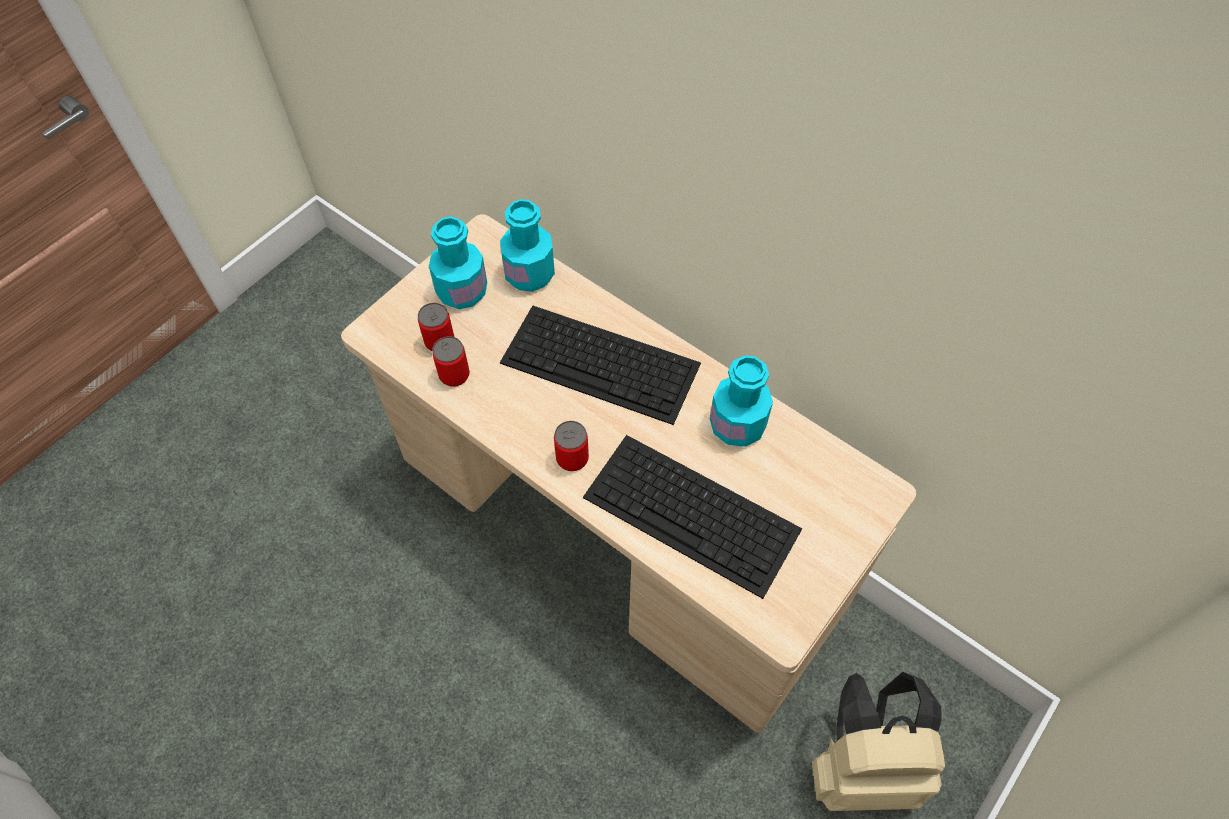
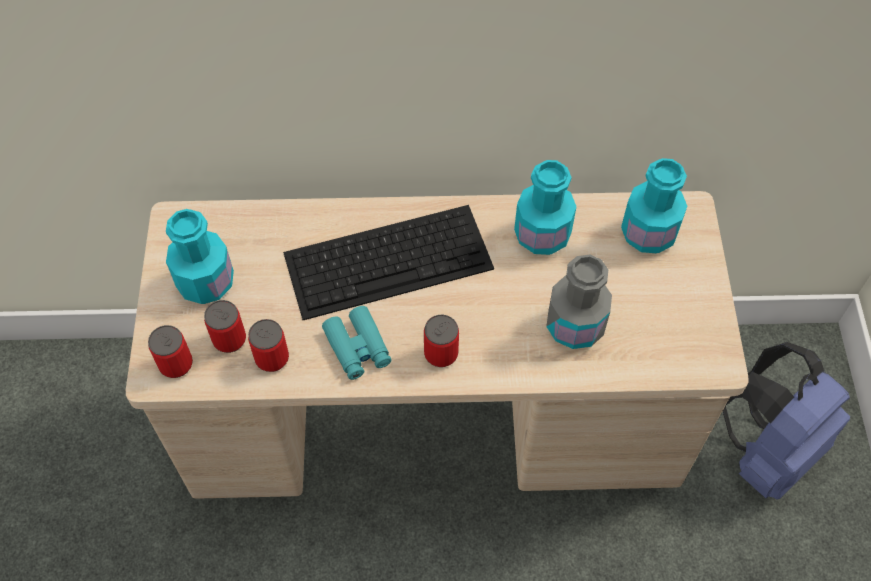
camera: 40 degrees left, 0 degrees up
turquoise bottle [500,199,555,292] -> turquoise bottle moved to [621,158,687,253]
keyboard [583,435,802,599] -> grey bottle [546,255,612,349]
beige backpack [812,672,945,811] -> blue backpack [723,342,850,500]
none -> can [148,325,193,378]
none -> turquoise binoculars [322,306,392,380]

